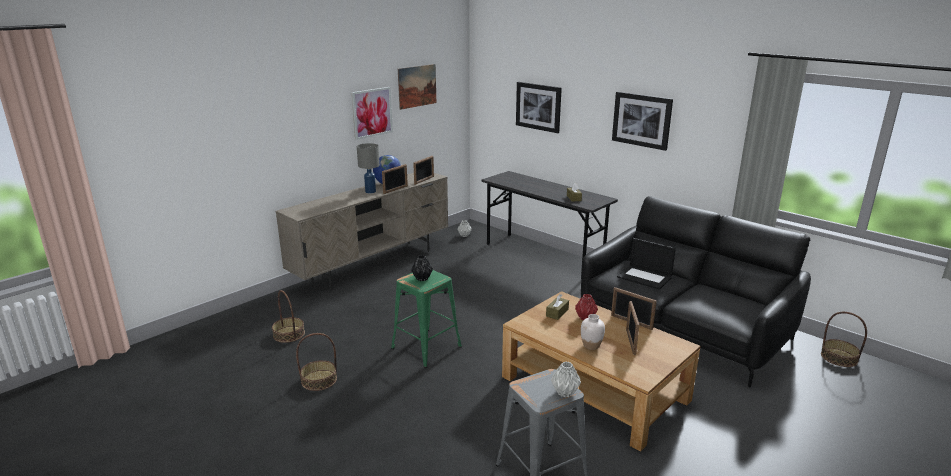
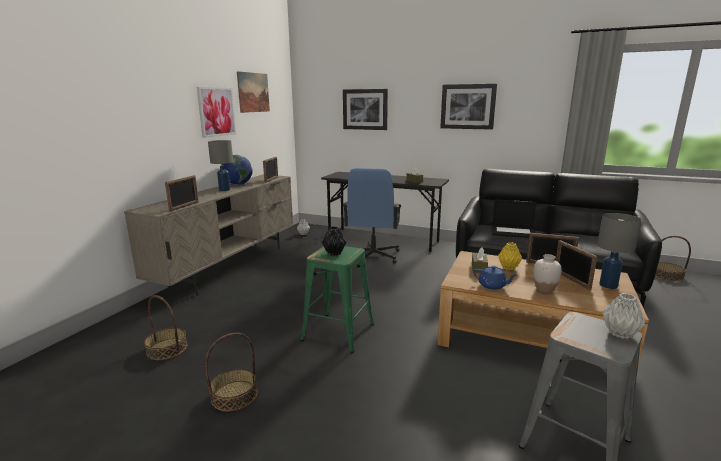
camera: 20 degrees left, 5 degrees down
picture frame [382,164,408,194] -> picture frame moved to [165,175,199,212]
red vase [575,294,598,320] -> yellow vase [498,242,522,270]
none -> blue office chair [343,168,401,264]
none -> blue teapot [473,266,517,290]
none -> grey table lamp [597,213,642,289]

